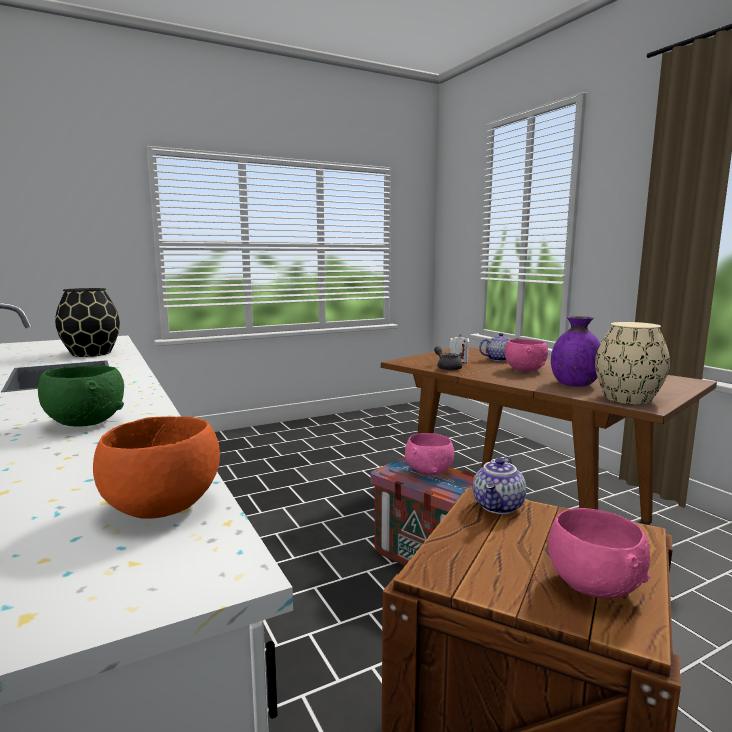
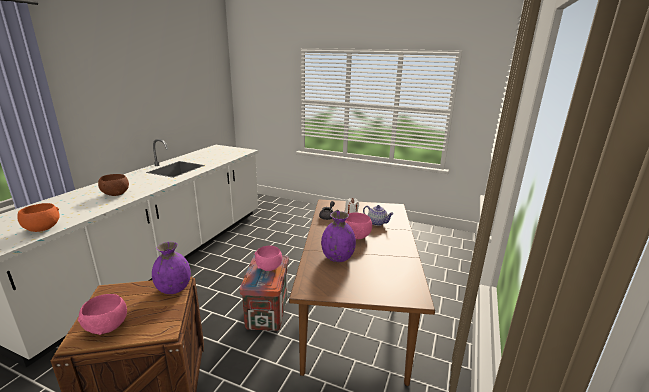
camera: 50 degrees right, 10 degrees up
green bowl [38,365,124,427] -> brown bowl [98,174,129,196]
black vase [55,288,120,357] -> none
teapot [473,456,526,514] -> purple vase [152,242,191,294]
beige vase [595,322,670,405] -> none

